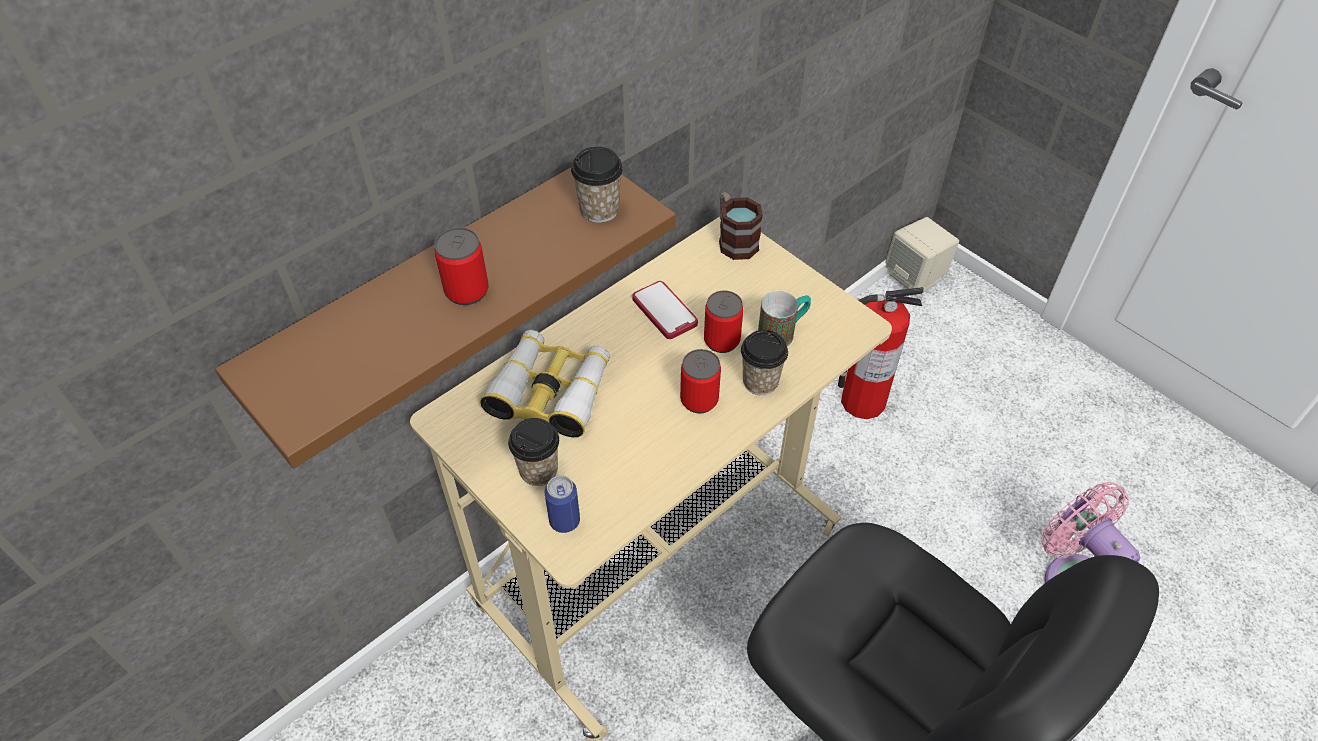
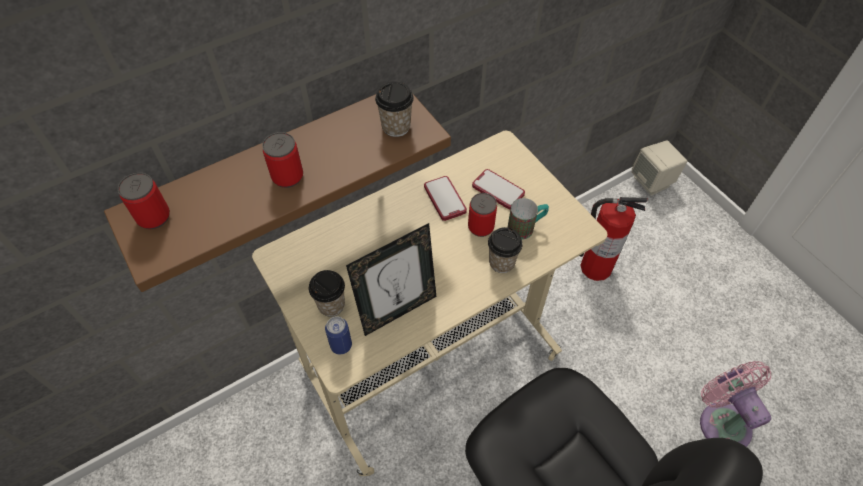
camera: 10 degrees right, 5 degrees up
binoculars [480,330,610,437] -> none
can [680,349,721,414] -> can moved to [118,173,170,229]
mug [719,192,763,260] -> none
none -> picture frame [346,223,437,336]
none -> phone [472,169,525,209]

